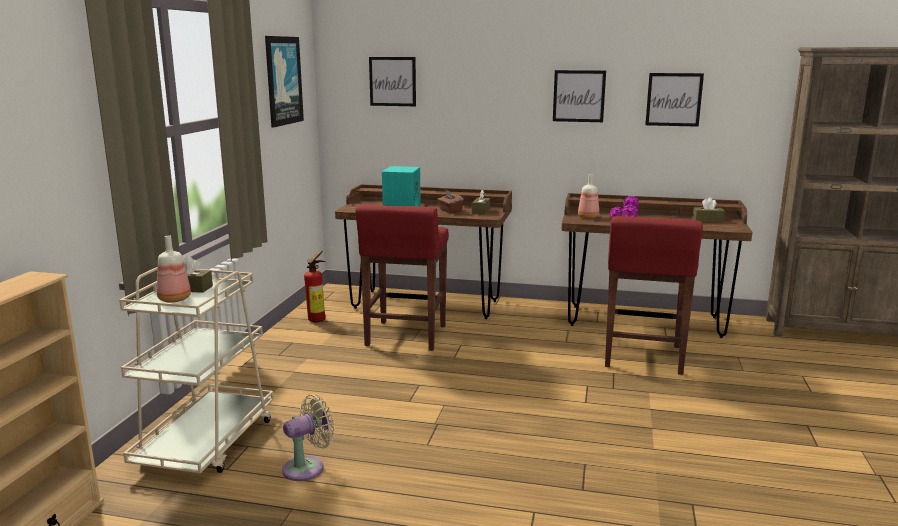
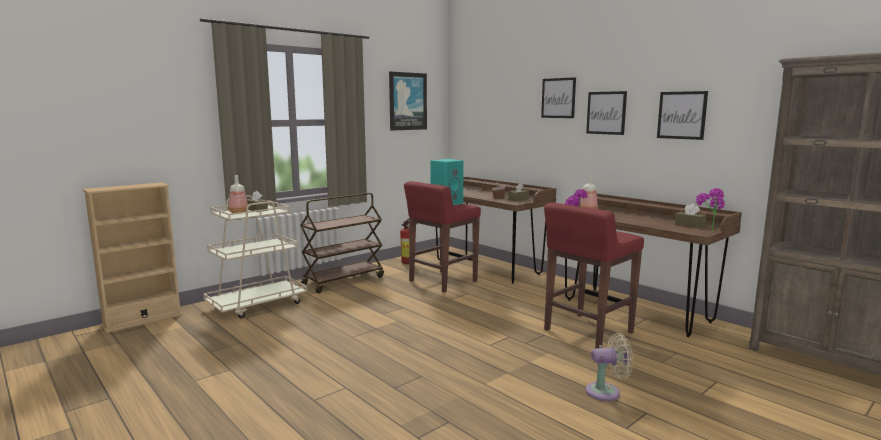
camera: 35 degrees right, 5 degrees down
beige fan [282,394,334,481] -> beige fan moved to [586,333,633,401]
picture [369,57,416,106] -> picture moved to [541,77,576,118]
none -> brown cart [300,193,384,293]
none -> potted plant [696,188,725,232]

